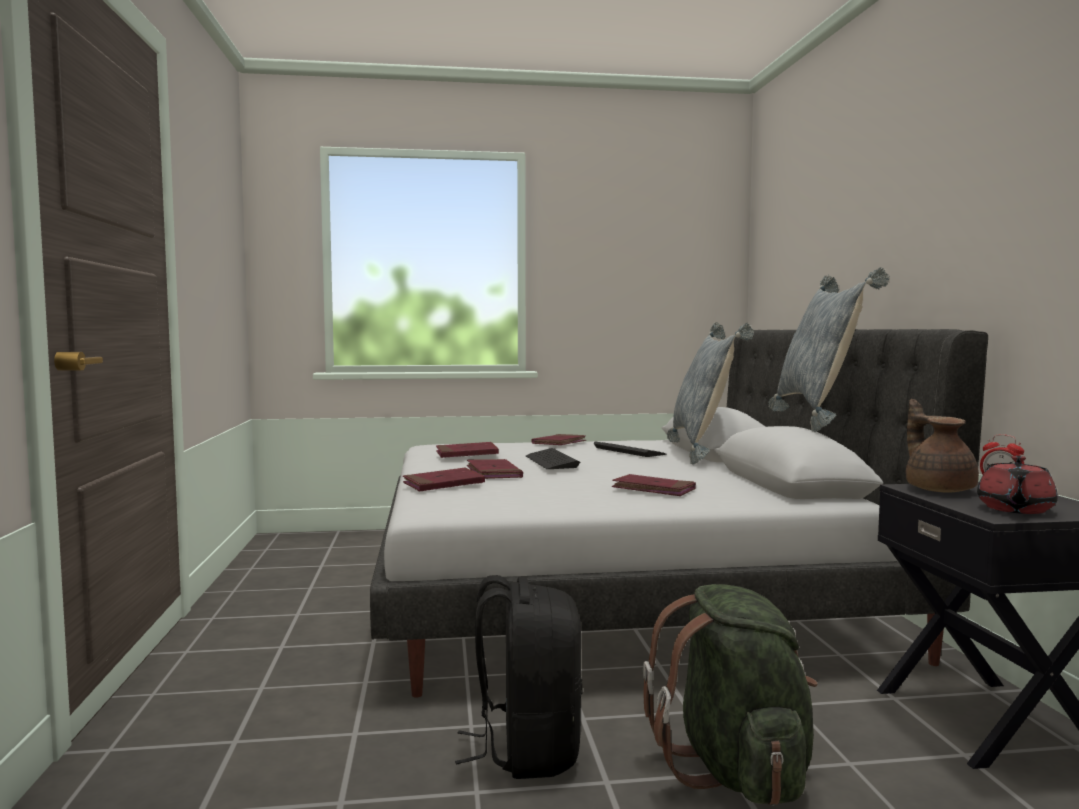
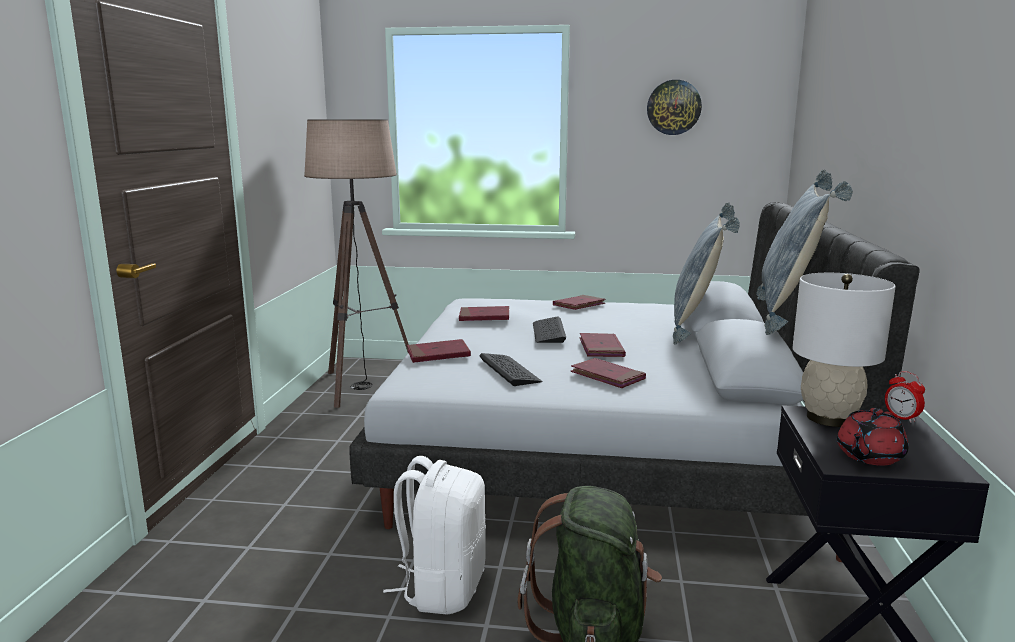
camera: 15 degrees right, 10 degrees up
black backpack [455,575,583,779] -> white backpack [383,456,486,615]
red book [467,459,523,479] -> red book moved to [580,333,626,357]
keyboard [594,442,667,457] -> keyboard moved to [479,353,543,386]
brown teapot [906,399,979,492] -> white table lamp [792,273,896,427]
none -> floor lamp [304,119,409,408]
none -> wall clock [647,80,702,135]

